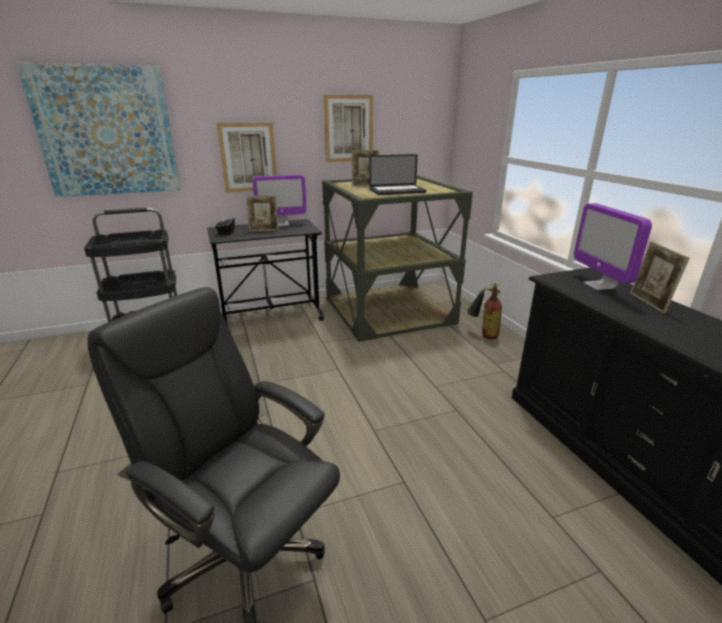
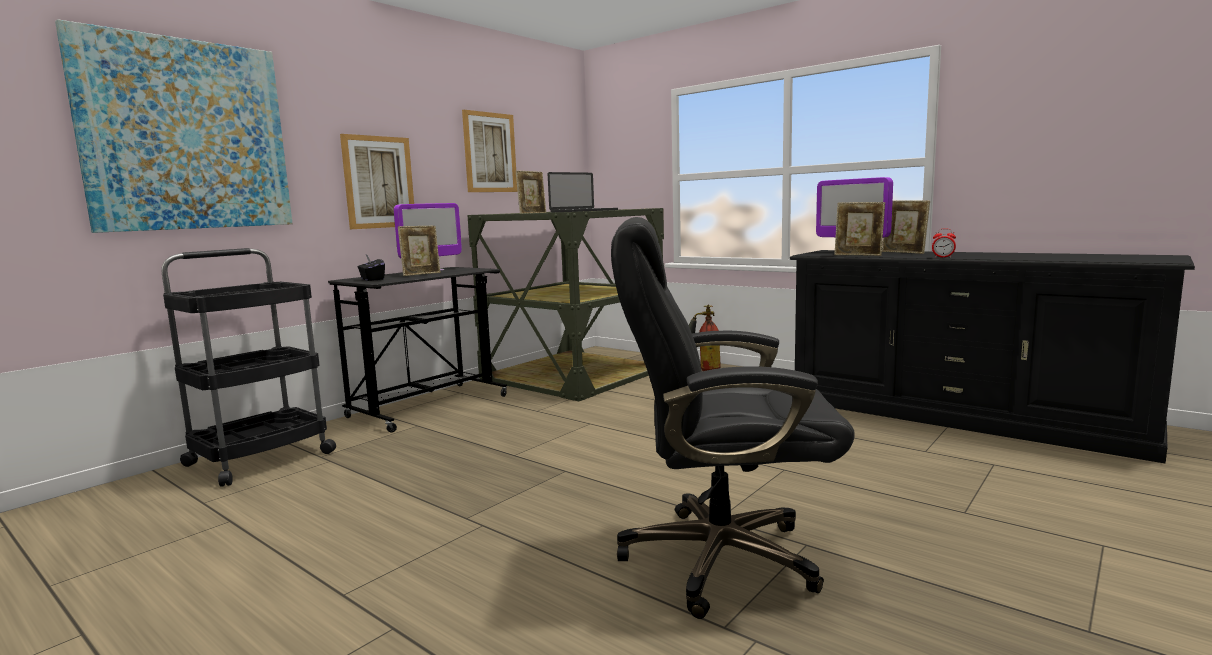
camera: 30 degrees left, 15 degrees down
none -> picture frame [835,202,885,256]
none -> alarm clock [932,229,956,258]

